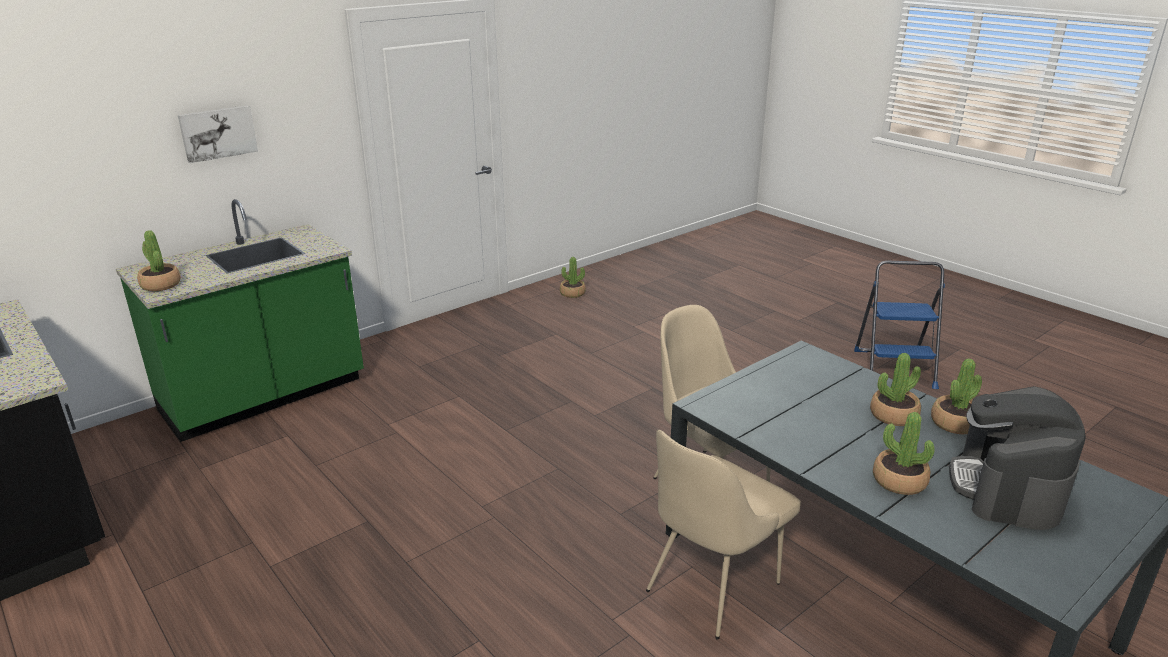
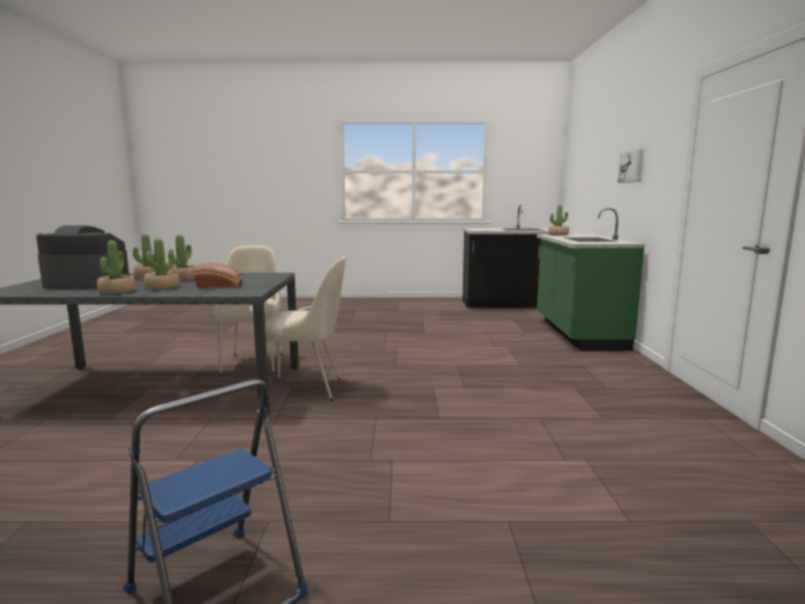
camera: 130 degrees right, 15 degrees down
potted plant [560,257,586,298] -> potted plant moved to [168,235,195,281]
coffee machine [949,386,1086,530] -> coffee machine turned 60 degrees counterclockwise [36,225,129,289]
none -> bread [194,262,242,288]

